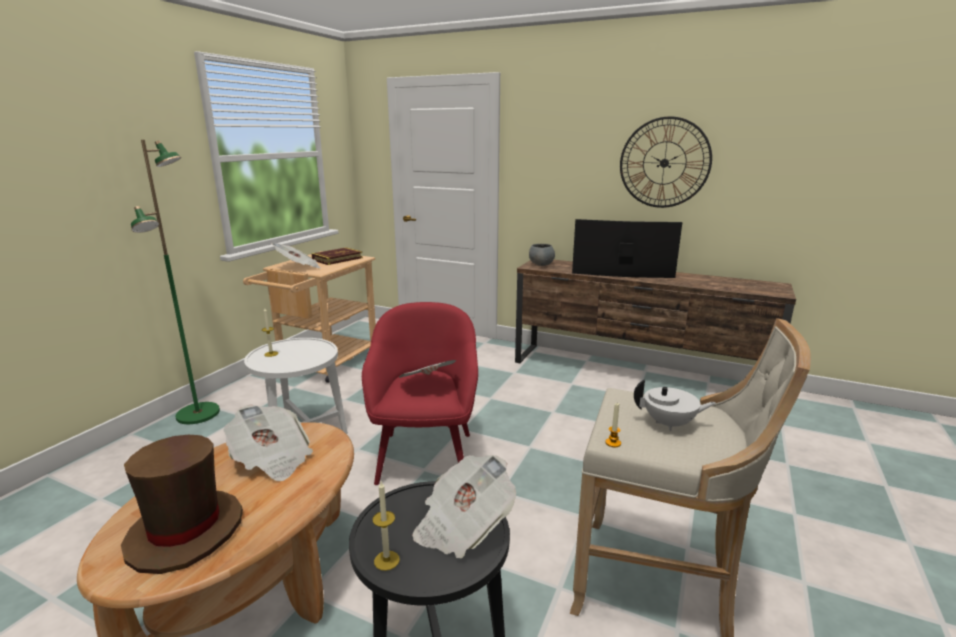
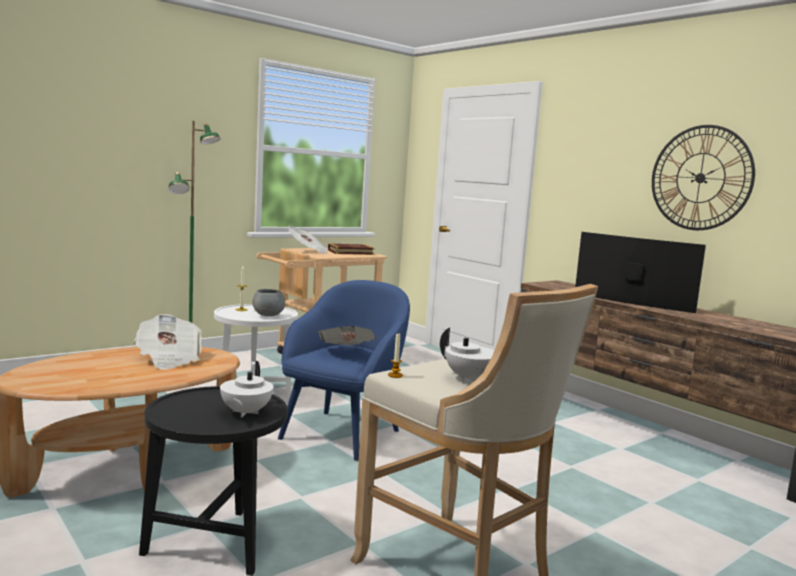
camera: 25 degrees right, 10 degrees down
brown hat [121,435,243,574] -> none
red armchair [362,302,478,485] -> blue armchair [278,280,410,461]
candle [373,482,400,571] -> none
newspaper [412,455,516,558] -> white teapot [220,361,274,418]
grey bowl [529,244,555,266] -> grey bowl moved to [252,289,285,316]

